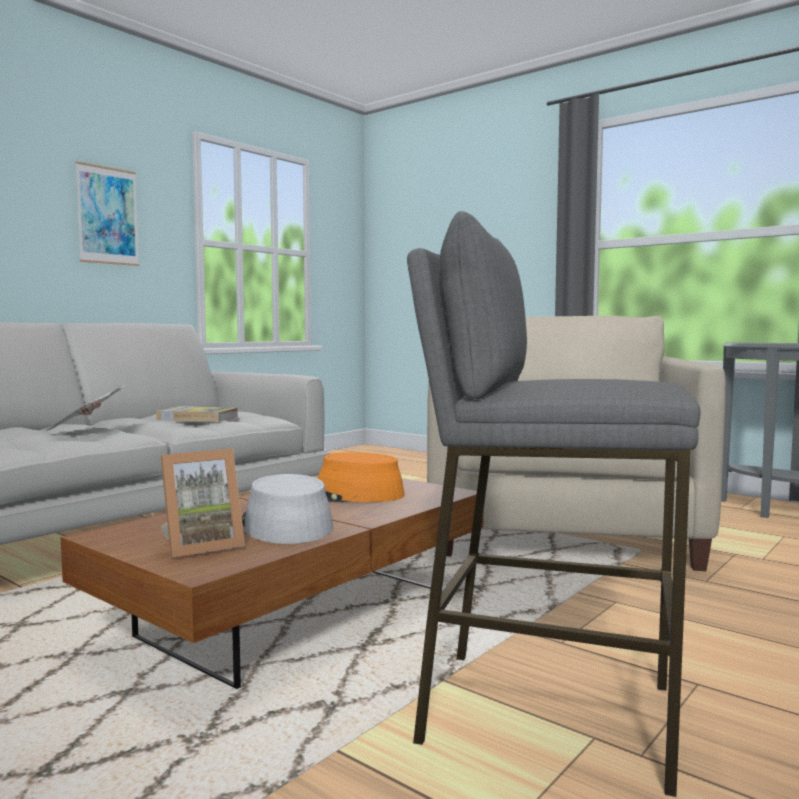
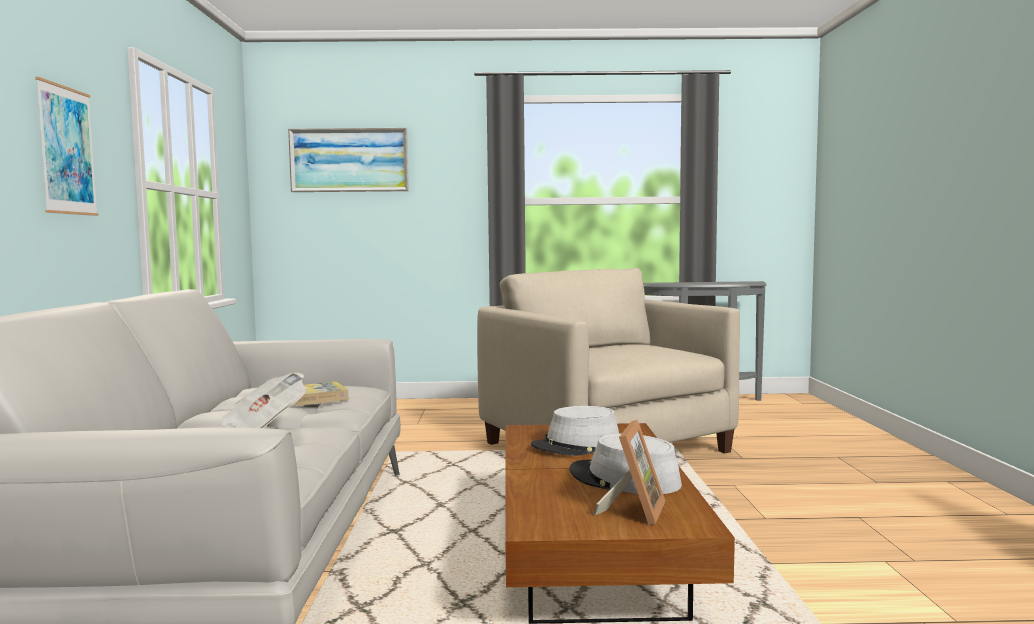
camera: 40 degrees left, 0 degrees up
orange hat [318,452,405,502] -> grey hat [531,406,619,456]
grey stool [407,211,700,797] -> none
none -> picture [288,128,409,192]

